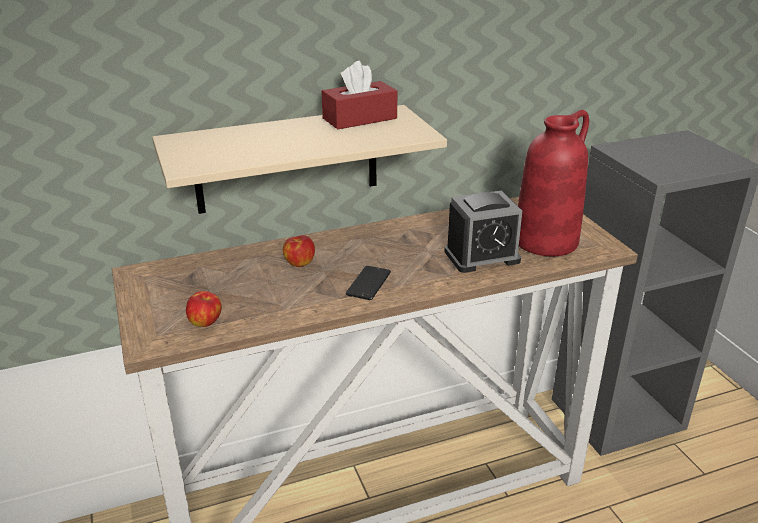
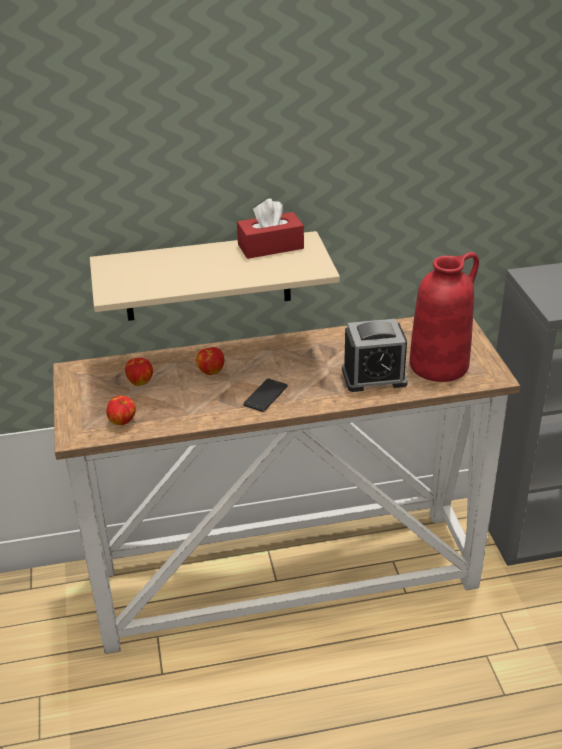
camera: 10 degrees right, 5 degrees up
none -> apple [125,358,153,386]

